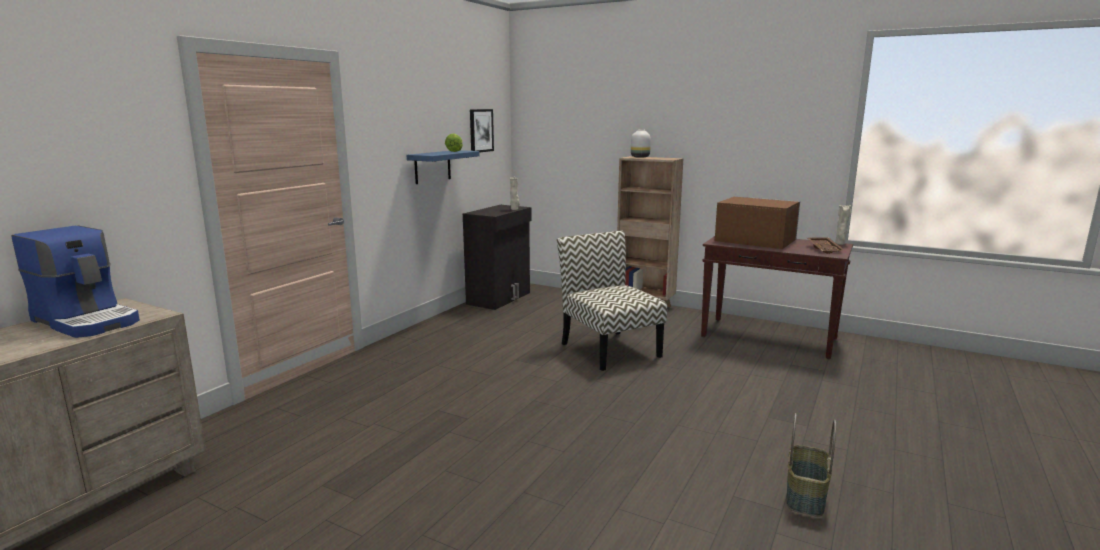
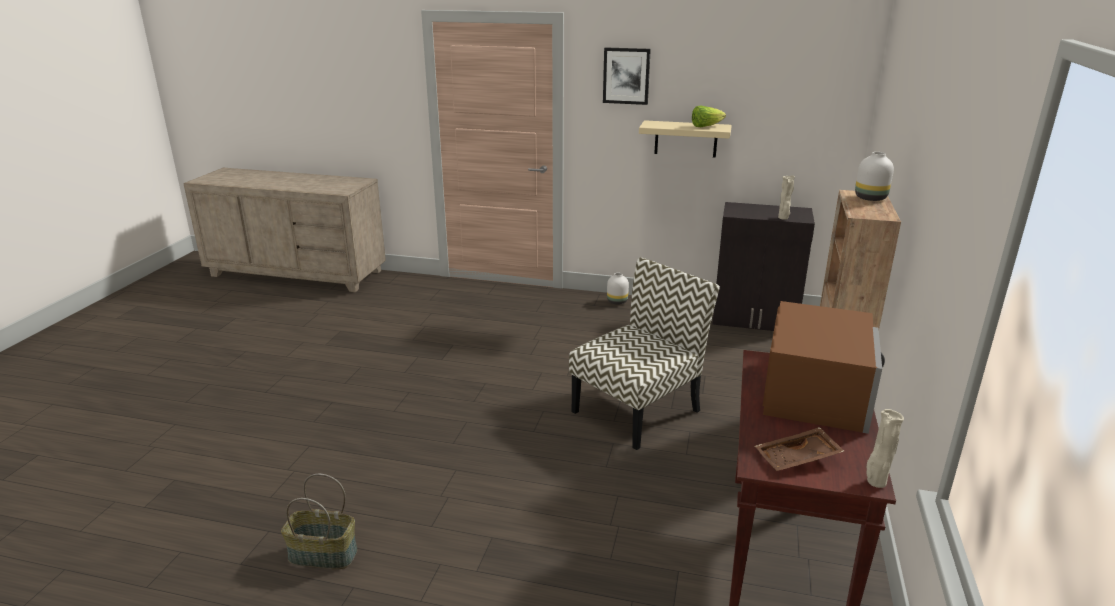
camera: 75 degrees right, 10 degrees up
coffee machine [12,225,140,338] -> none
blue shelf [406,150,479,184] -> beige shelf [639,120,732,158]
picture [470,109,494,153] -> picture moved to [603,47,651,105]
none -> white vase [607,273,629,305]

